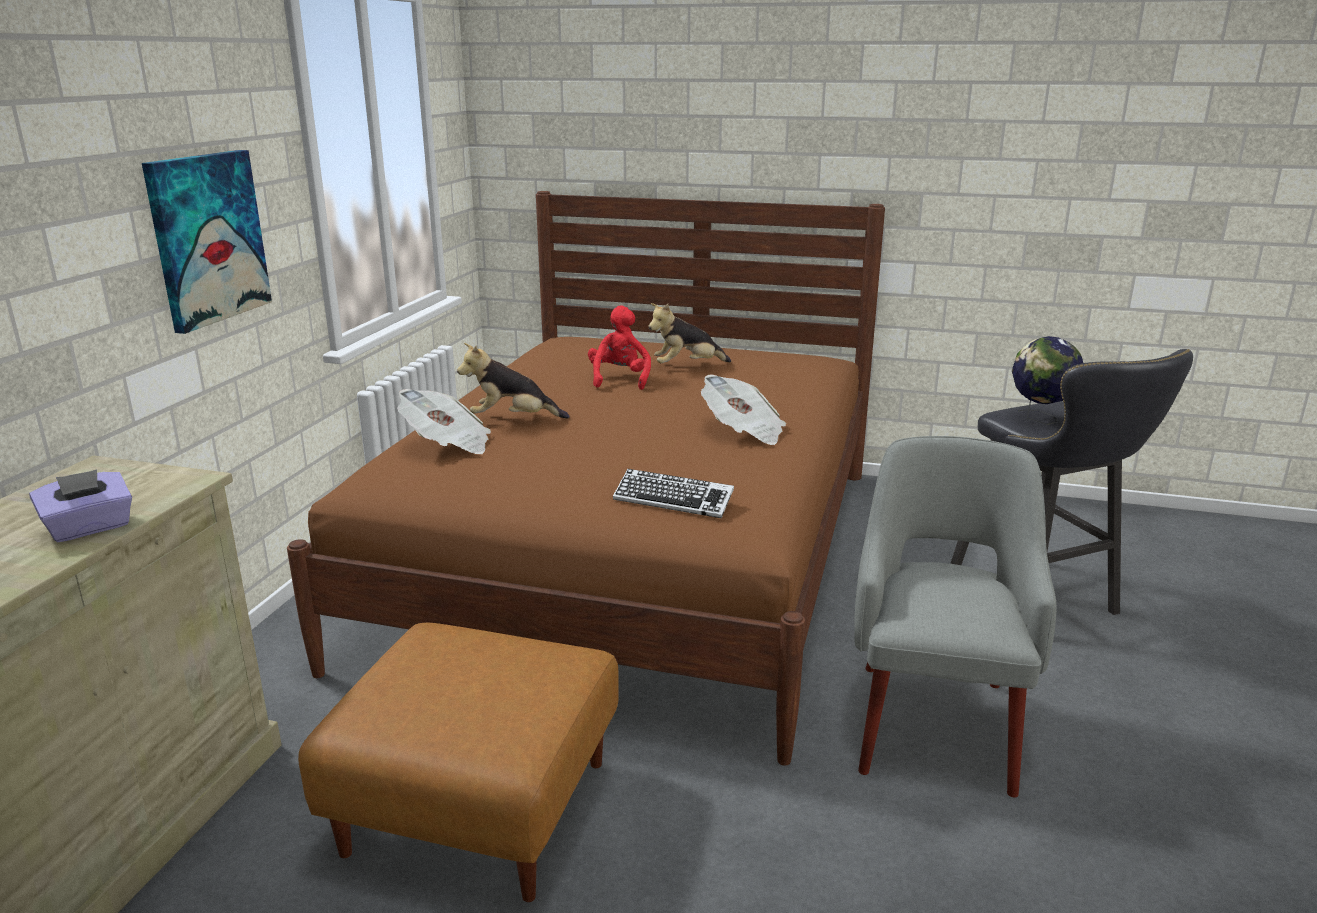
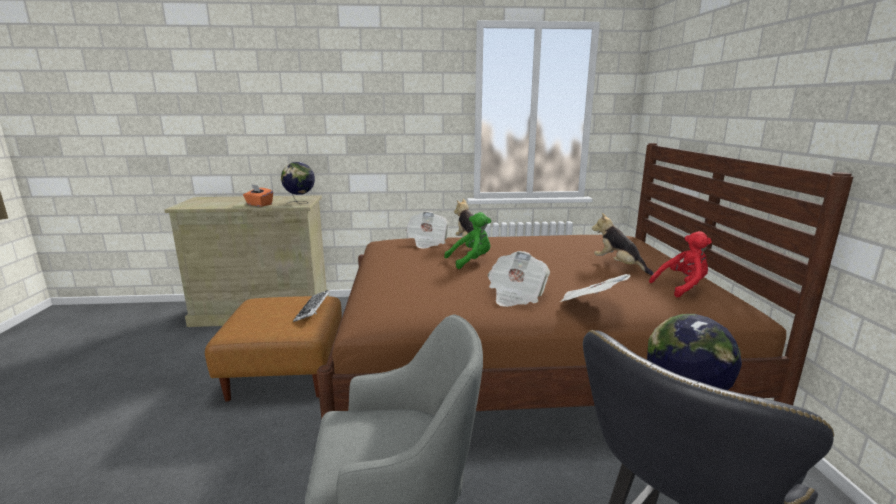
camera: 70 degrees right, 5 degrees down
purple tissue box [29,470,132,543] -> orange tissue box [243,184,273,207]
picture [142,150,272,334] -> none
red plush toy [588,306,651,390] -> red plush toy moved to [649,231,712,297]
keyboard [613,469,734,518] -> keyboard moved to [293,290,330,322]
none -> globe [281,162,315,204]
none -> green plush toy [444,212,491,269]
none -> newspaper [560,274,631,302]

